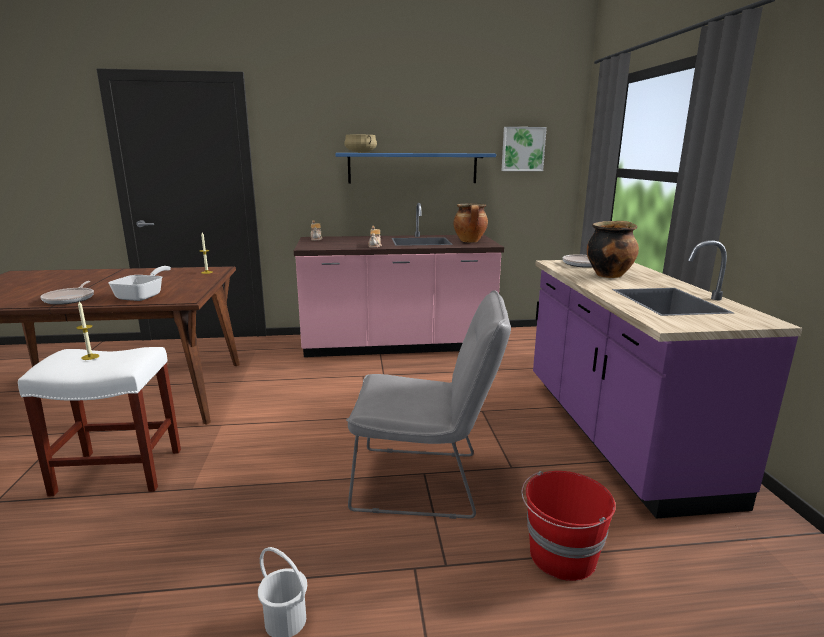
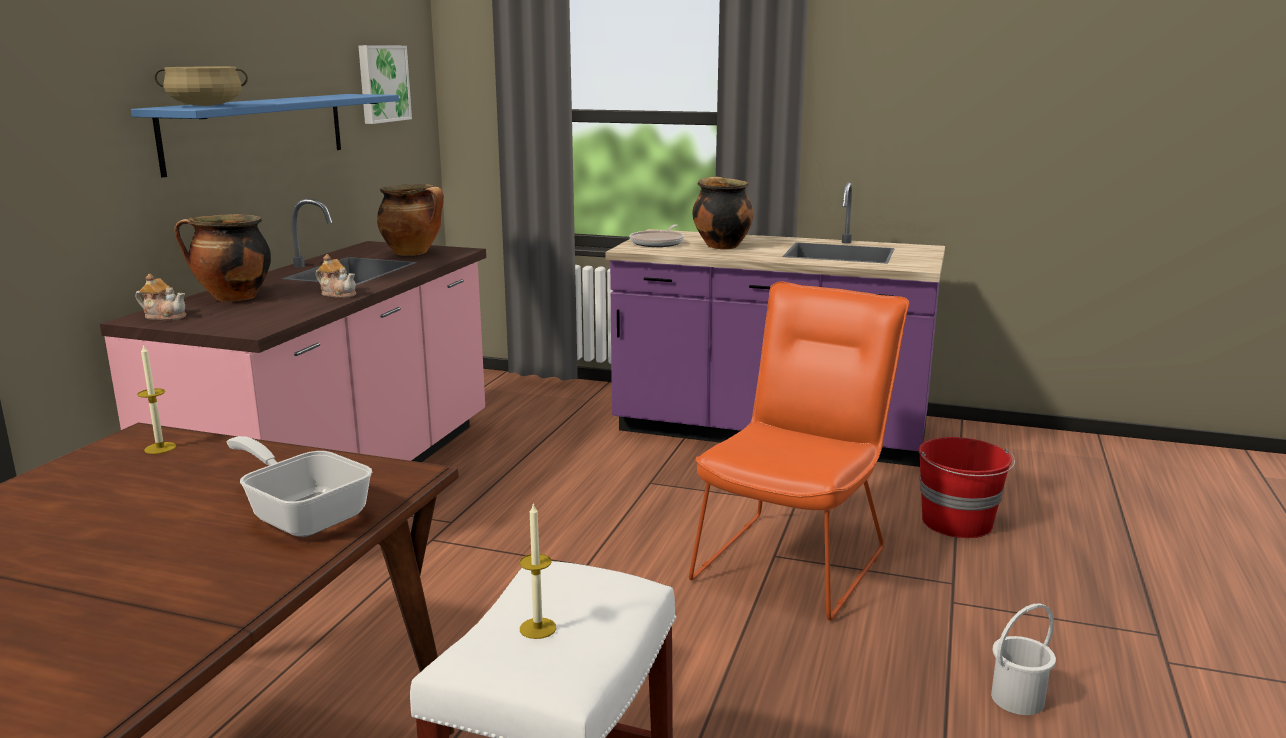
camera: 65 degrees left, 0 degrees up
frying pan [40,281,94,305] -> none
grey chair [346,290,511,519] -> orange chair [689,281,909,621]
none -> cooking pot [174,214,271,301]

